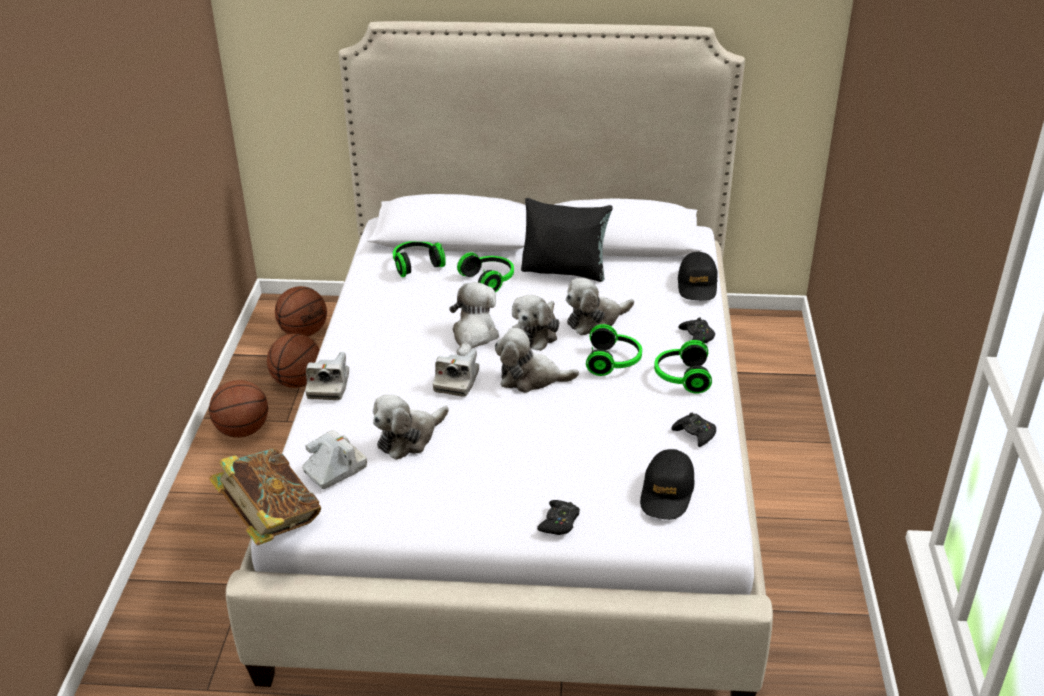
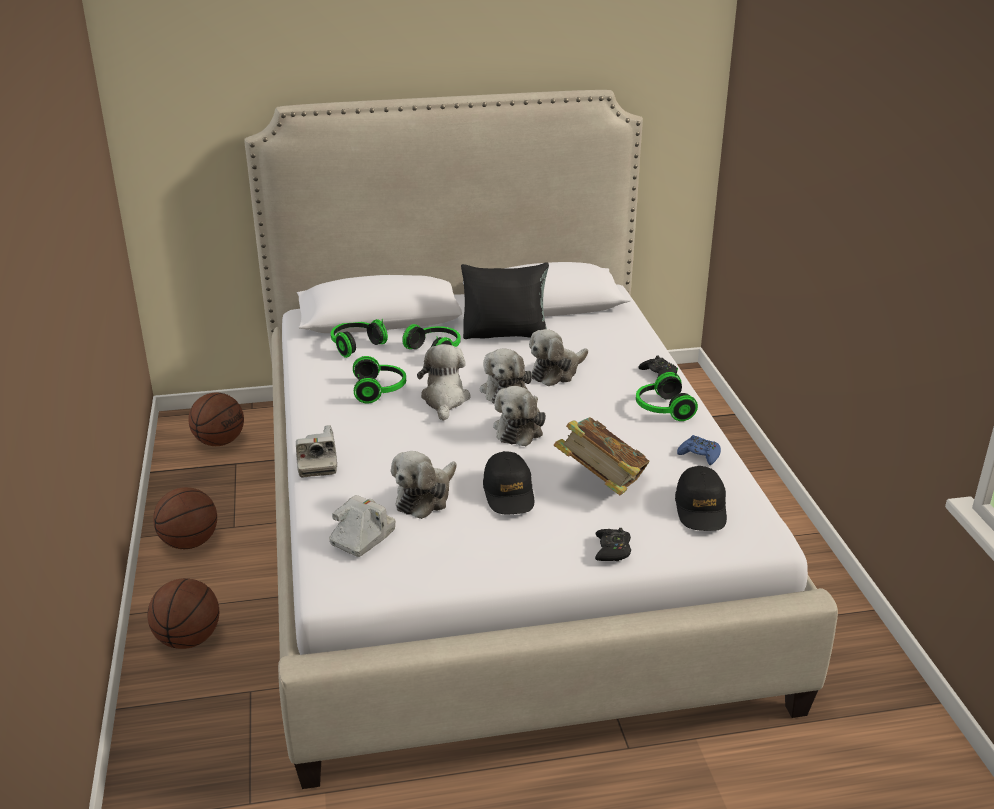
camera: 15 degrees left, 5 degrees down
book [209,448,321,545] -> book moved to [554,417,650,495]
basketball [267,334,320,388] -> basketball moved to [148,578,219,649]
camera [433,349,479,397] -> none
plush toy [495,328,579,393] -> plush toy turned 60 degrees counterclockwise [493,386,546,446]
headphones [586,324,642,376] -> headphones moved to [353,356,406,403]
black game controller [671,413,716,447] -> blue game controller [677,435,721,465]
black cap [678,252,718,301] -> black cap moved to [483,451,534,514]

